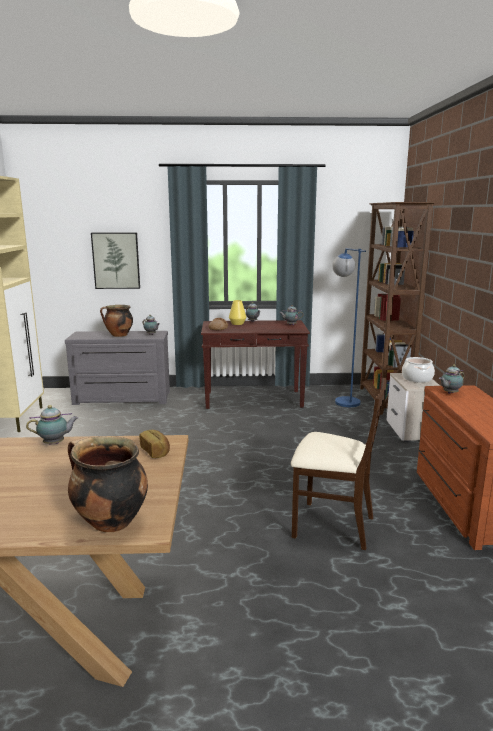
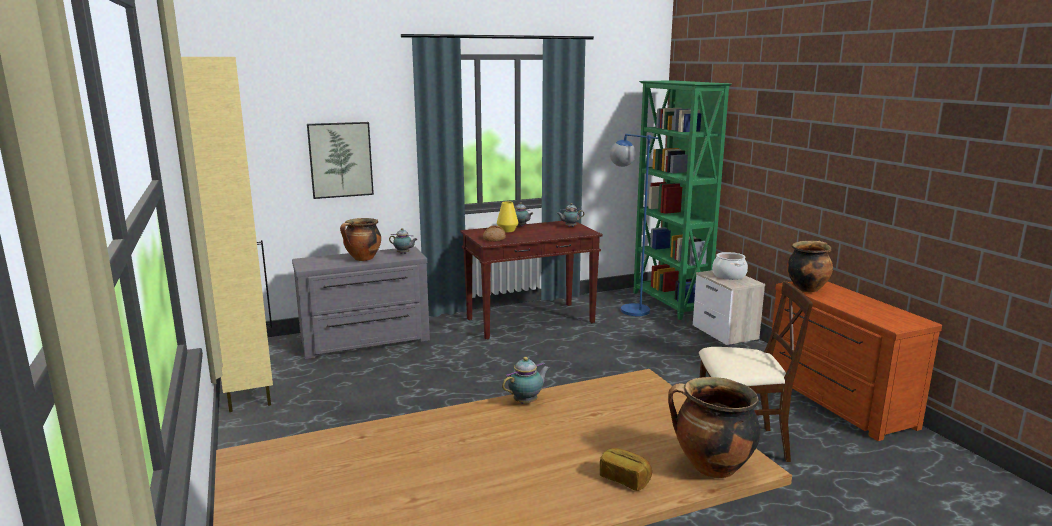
camera: 20 degrees left, 0 degrees up
bread [139,430,170,458] -> bread moved to [600,448,652,491]
brown bookcase [360,202,435,415] -> green bookcase [633,80,731,320]
teapot [439,365,464,394] -> cooking pot [787,241,833,293]

